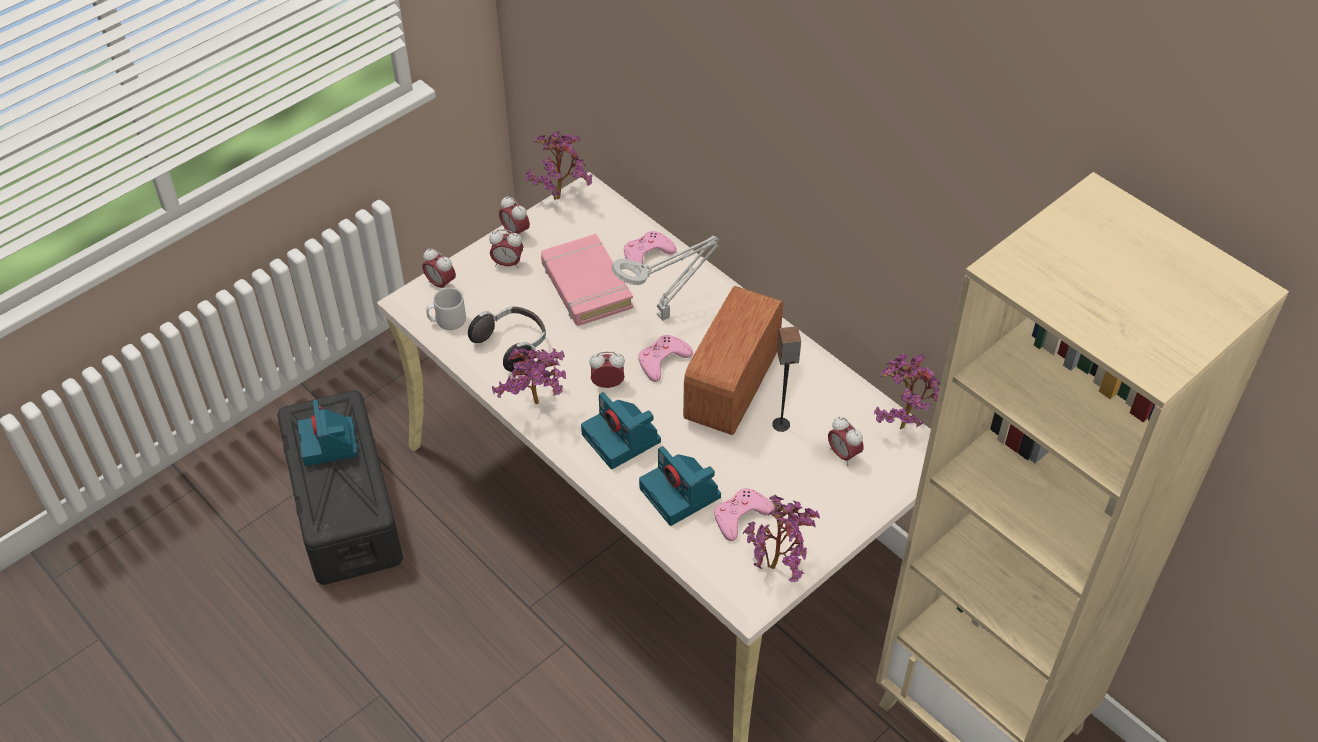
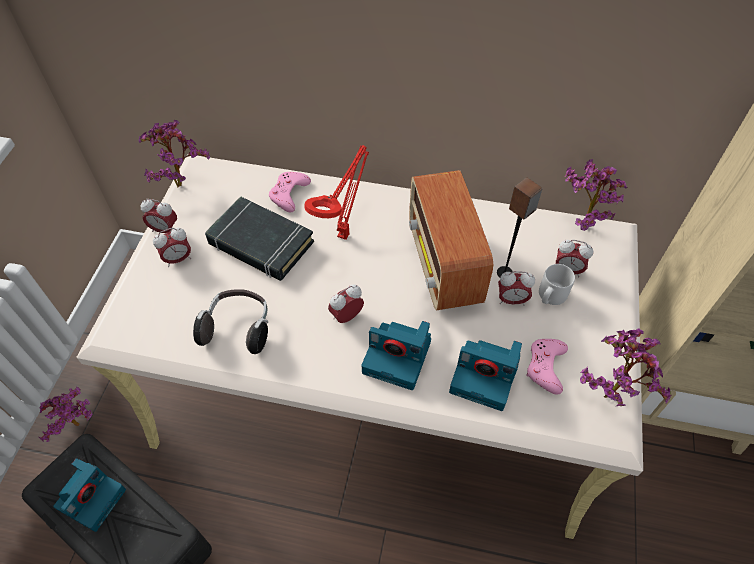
camera: 35 degrees left, 5 degrees up
camera [298,399,358,466] -> camera turned 105 degrees counterclockwise [53,458,126,532]
alarm clock [422,248,456,288] -> alarm clock moved to [498,271,535,306]
grey mug [426,288,466,330] -> grey mug moved to [539,264,575,305]
potted plant [492,348,566,404] -> potted plant moved to [39,386,93,442]
pink book [541,234,633,326] -> black book [205,196,314,281]
grey table lamp [612,235,719,321] -> red table lamp [304,145,369,240]
pink game controller [638,335,693,382] -> none

